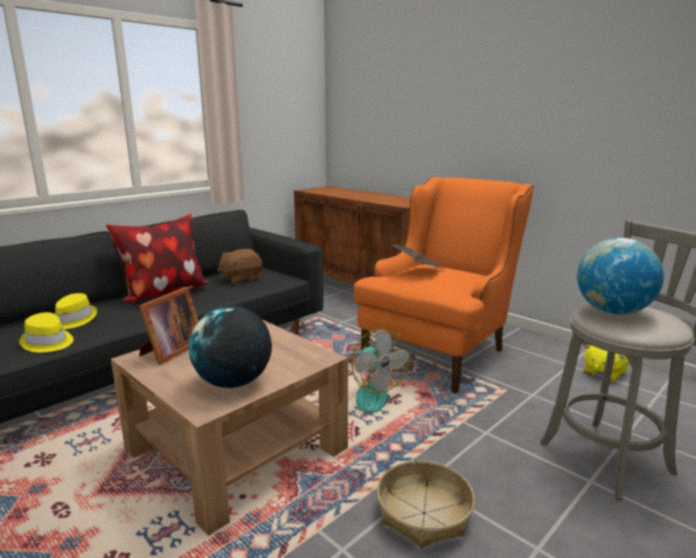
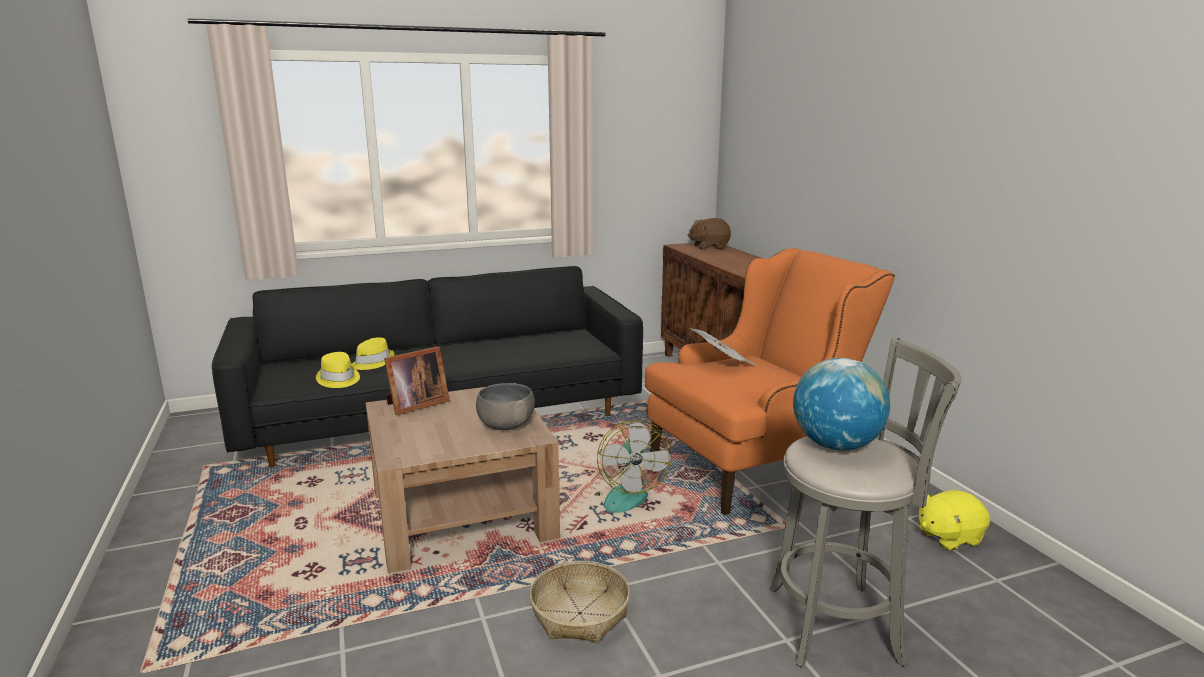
camera: 25 degrees right, 0 degrees up
pillow [106,214,209,302] -> none
globe [189,306,272,388] -> none
brown plush toy [217,249,262,284] -> brown plush toy moved to [688,218,731,250]
none -> grey bowl [476,383,535,430]

